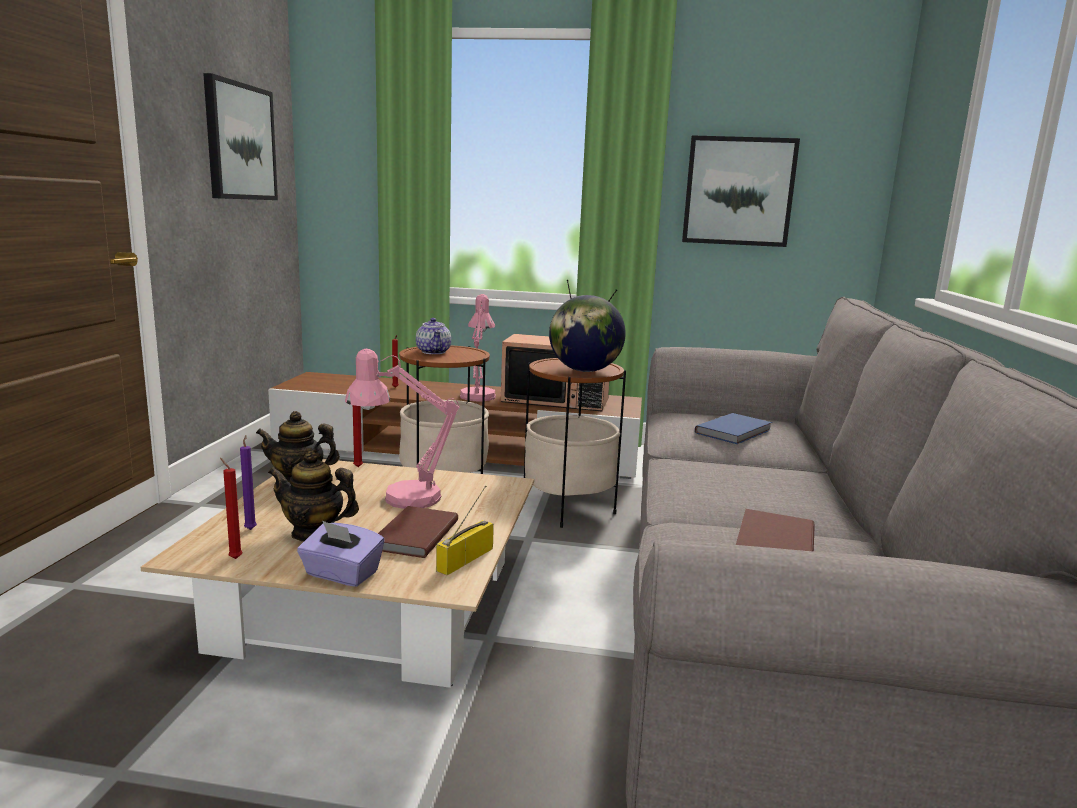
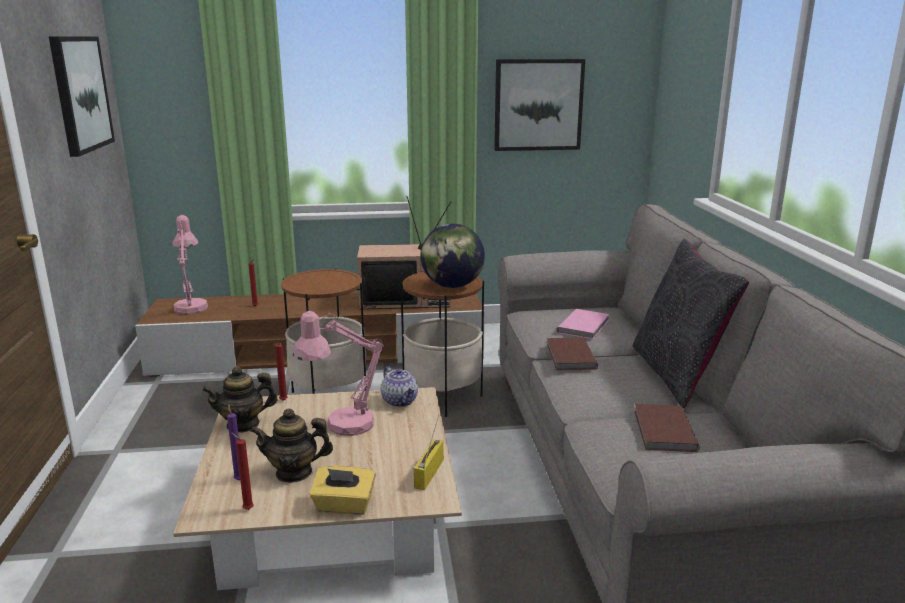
camera: 15 degrees left, 5 degrees up
purple tissue box [297,520,385,587] -> yellow tissue box [310,466,376,515]
brown book [378,506,458,558] -> brown book moved to [547,338,598,370]
teapot [416,318,451,354] -> teapot moved to [381,366,418,407]
pink table lamp [460,294,496,401] -> pink table lamp moved to [172,215,208,314]
blue book [695,413,772,444] -> pink book [557,309,610,339]
none -> black pillow [633,239,749,408]

